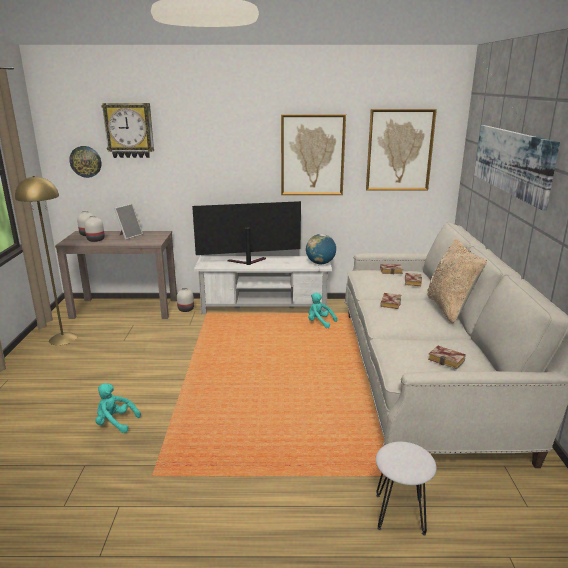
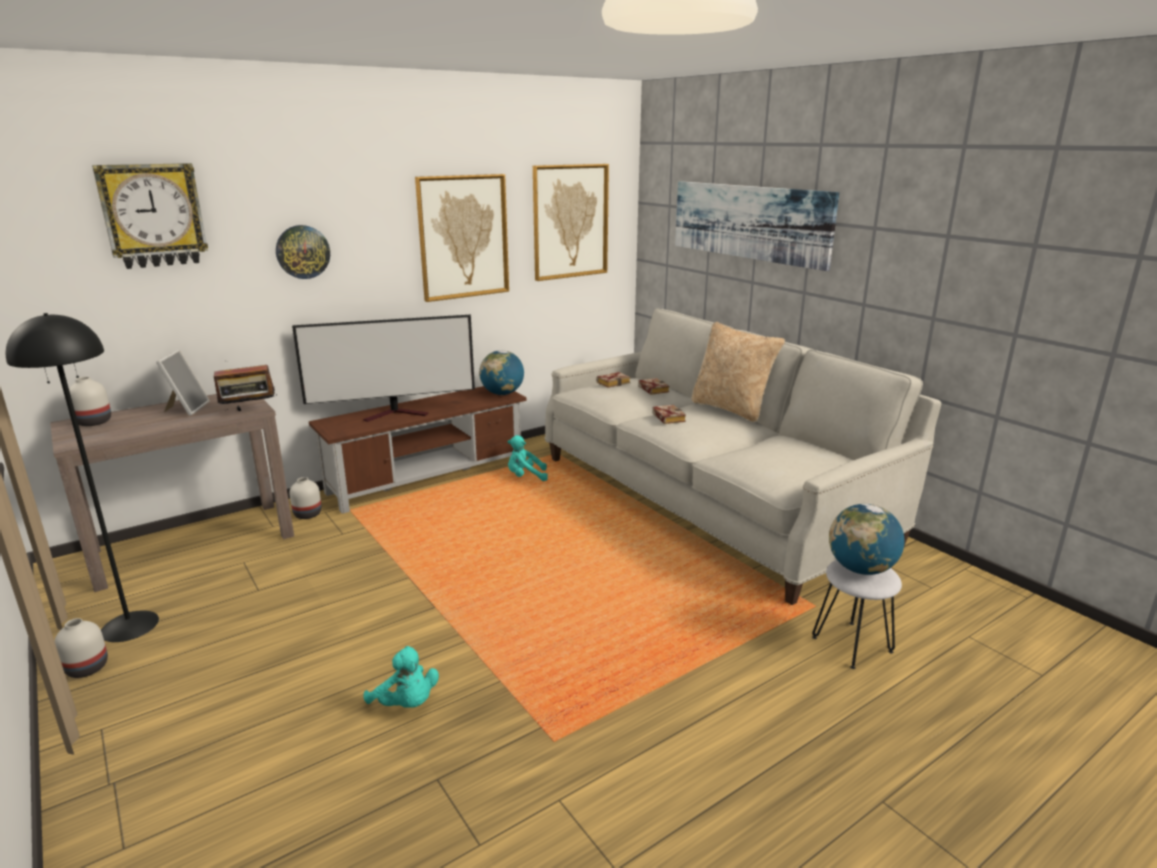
camera: 35 degrees left, 0 degrees up
yellow floor lamp [15,176,77,345] -> black floor lamp [6,313,159,642]
wall clock [69,146,101,178] -> wall clock moved to [276,225,330,279]
white vase [84,215,105,242] -> white vase moved to [55,618,108,678]
turquoise plush toy [95,383,141,433] -> turquoise plush toy turned 120 degrees counterclockwise [364,646,439,708]
television [192,201,301,265] -> television turned 150 degrees counterclockwise [292,315,475,422]
white tv stand [194,256,332,314] -> brown tv stand [309,386,526,514]
book [428,346,466,369] -> none
none -> radio [214,365,277,411]
none -> globe [829,504,905,575]

